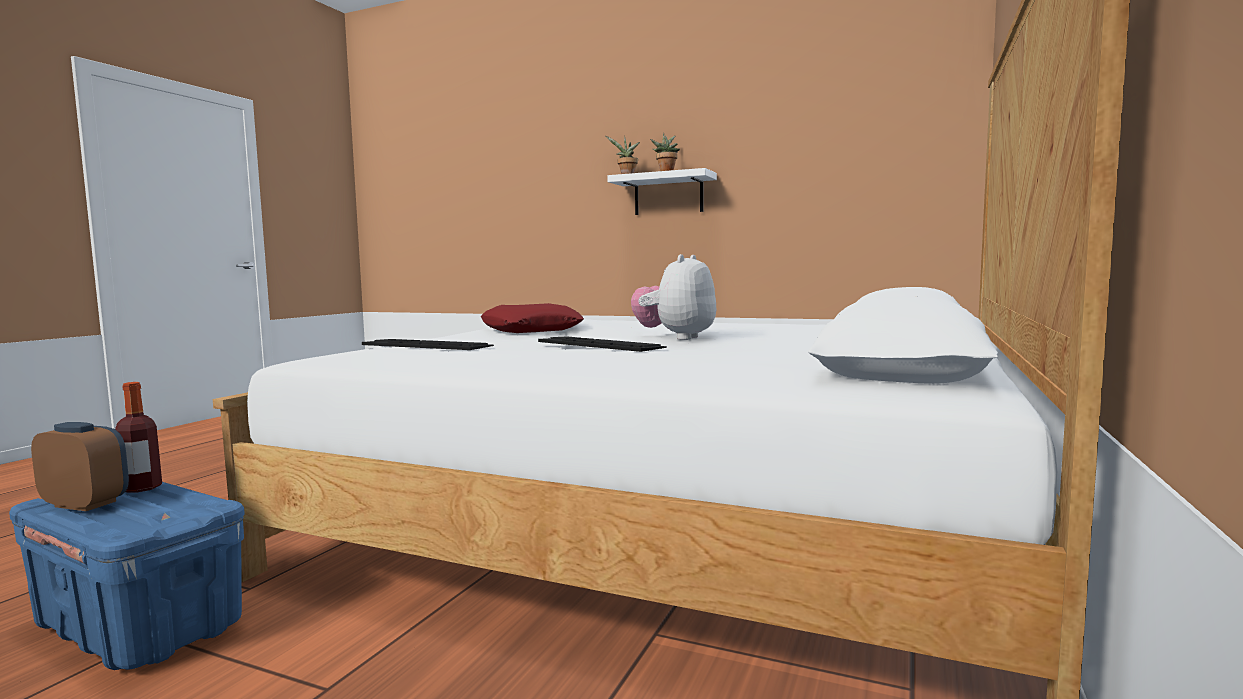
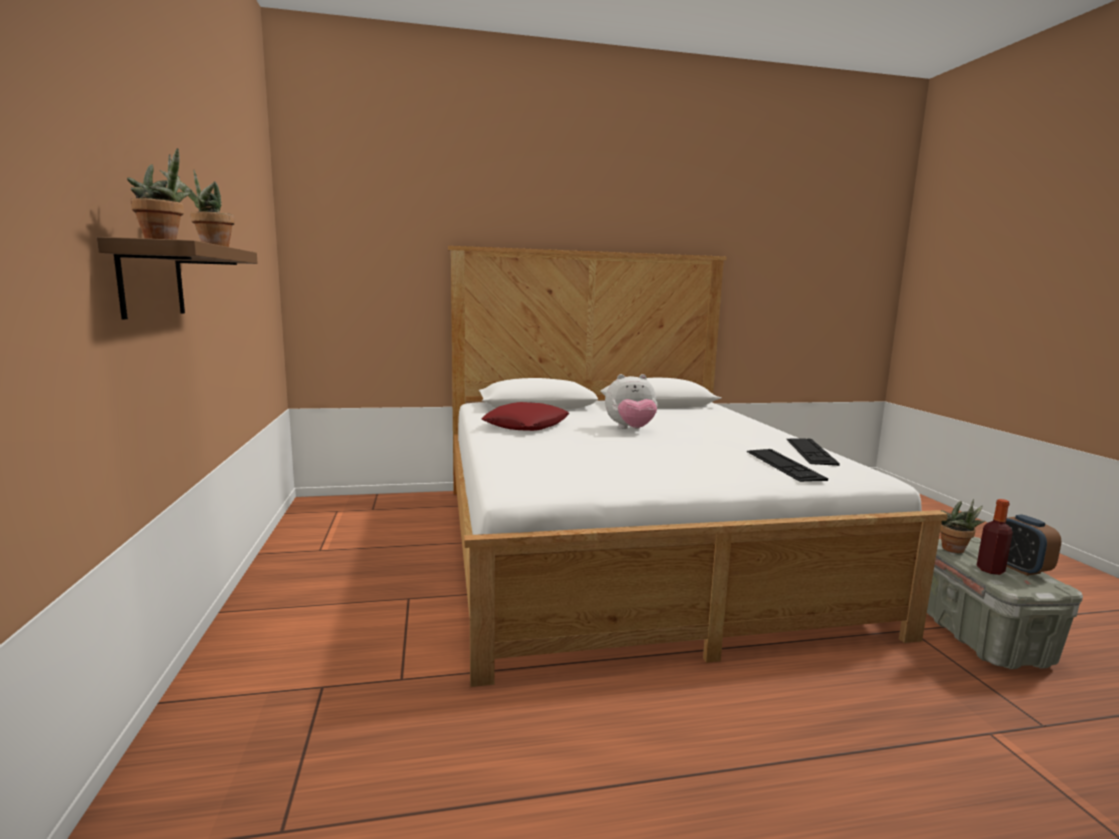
camera: 125 degrees left, 5 degrees up
blue storage box [9,482,245,670] -> grey storage box [927,537,1083,669]
red pillow [480,303,584,333] -> red pillow moved to [482,402,569,431]
keyboard [538,337,667,352] -> keyboard moved to [787,438,840,466]
white shelf [607,168,717,215] -> brown shelf [97,237,257,319]
none -> potted plant [940,499,985,553]

